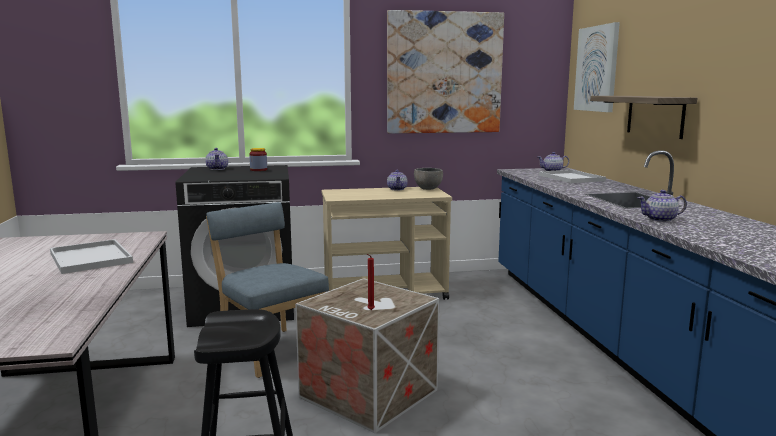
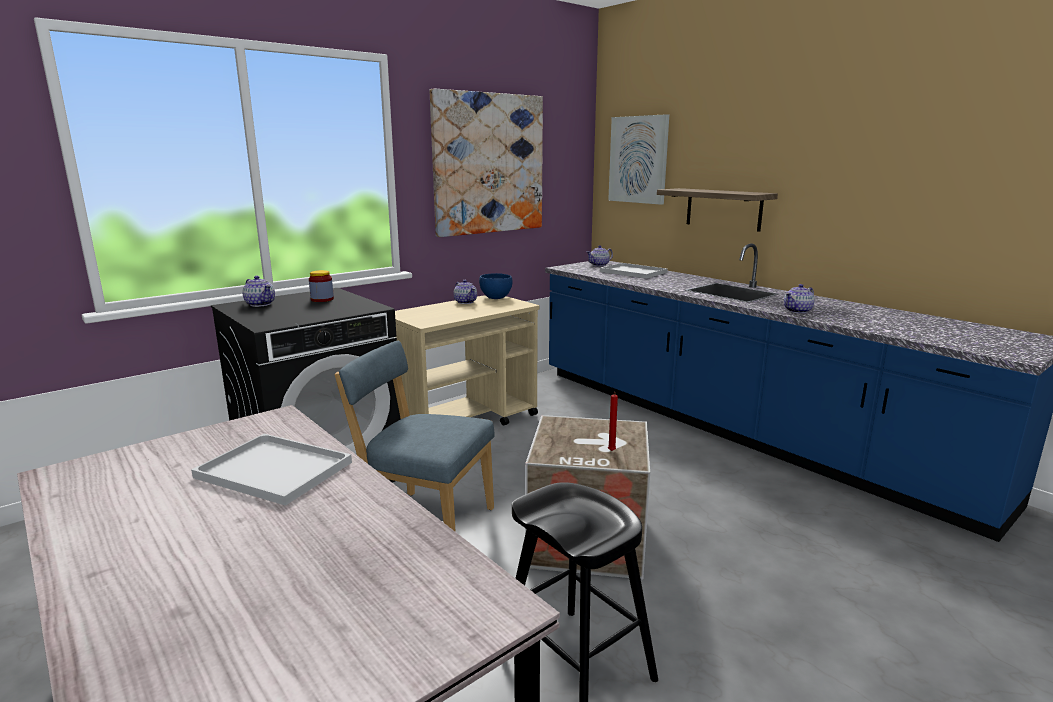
camera: 30 degrees left, 5 degrees up
grey bowl [414,168,443,190] -> blue bowl [479,273,513,299]

